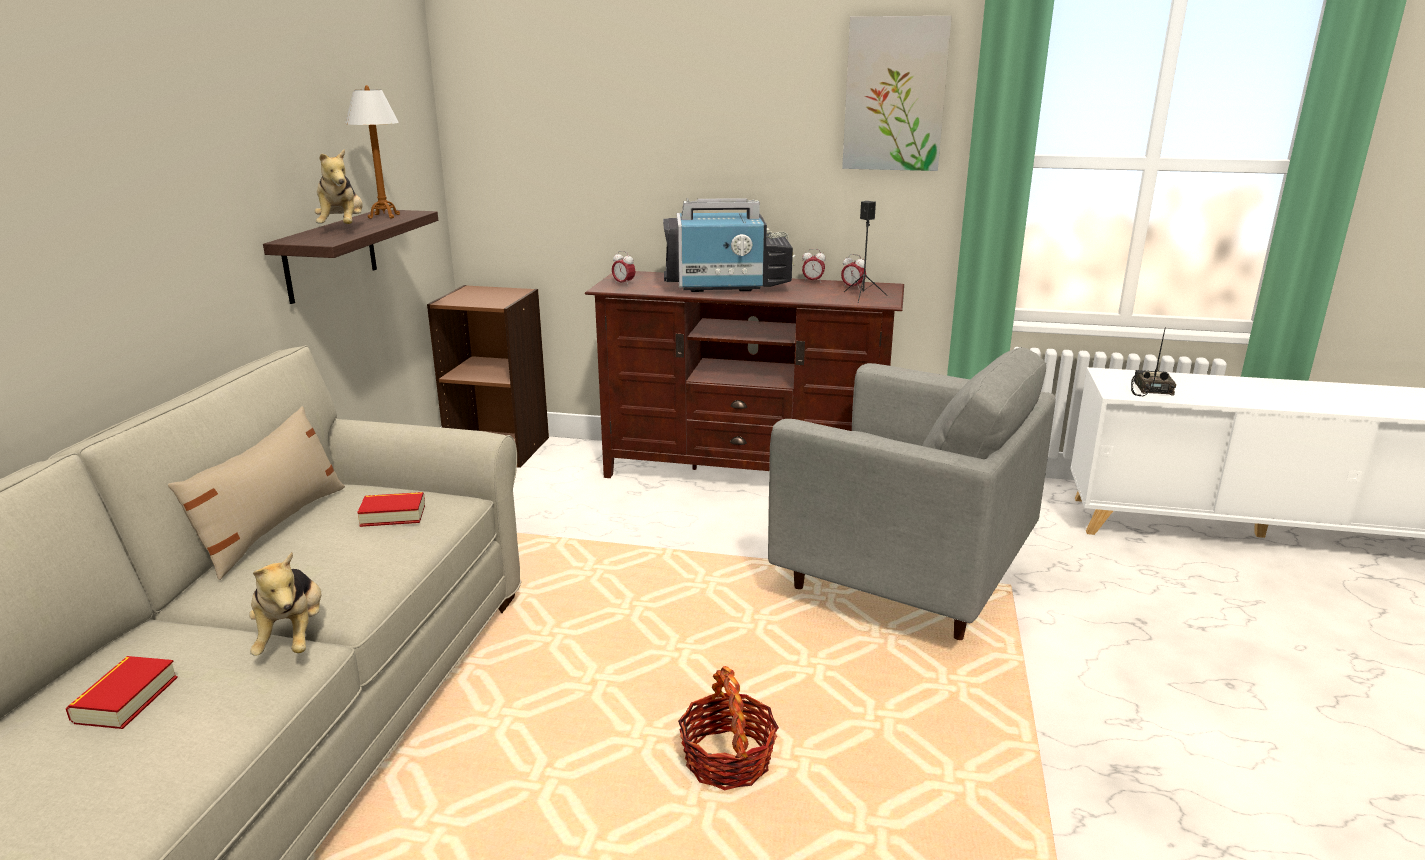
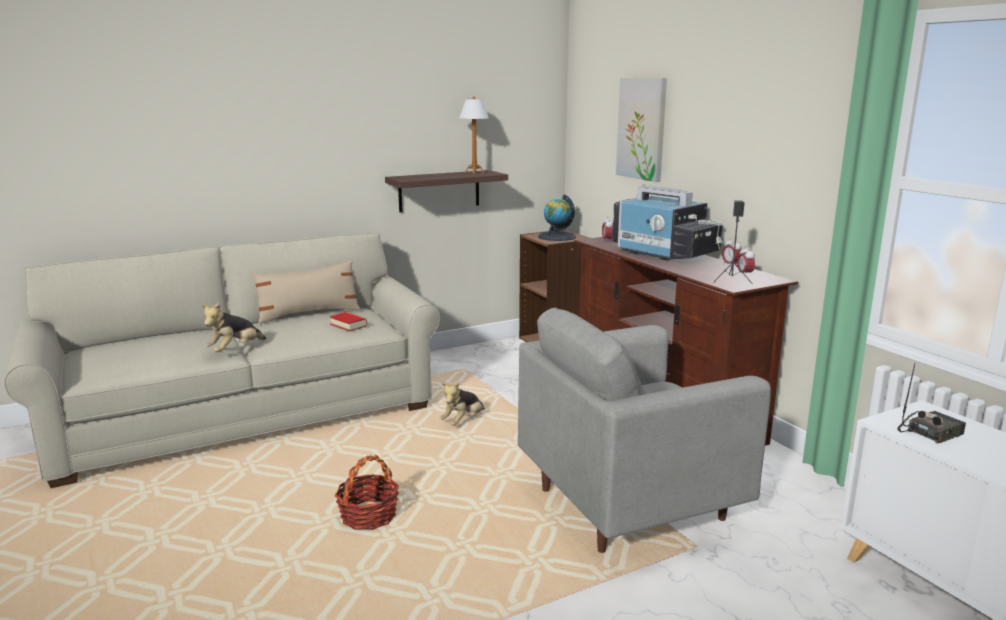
camera: 50 degrees right, 5 degrees down
book [66,656,178,729] -> none
plush toy [315,149,363,224] -> plush toy moved to [440,382,485,426]
grey armchair [768,347,1056,640] -> grey armchair turned 75 degrees clockwise [518,308,771,553]
picture [842,16,952,171] -> picture moved to [616,78,667,182]
none -> globe [538,194,576,241]

